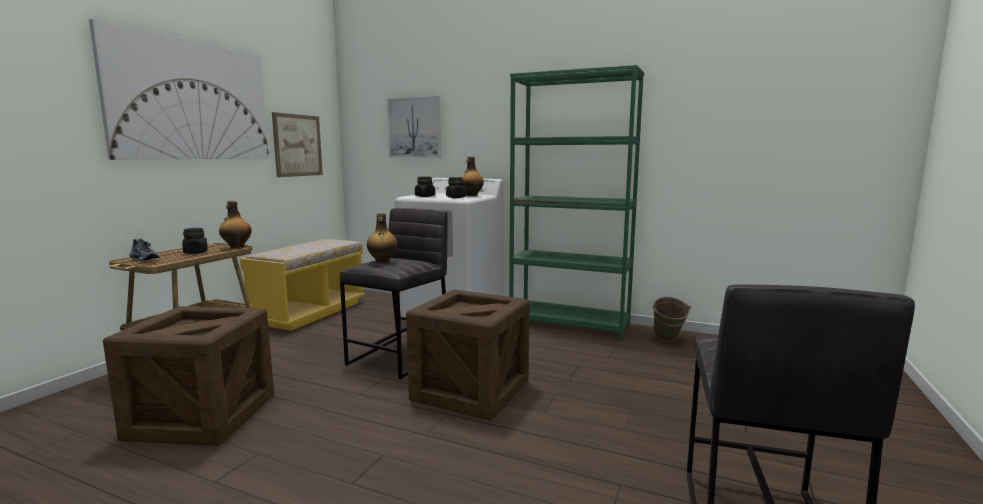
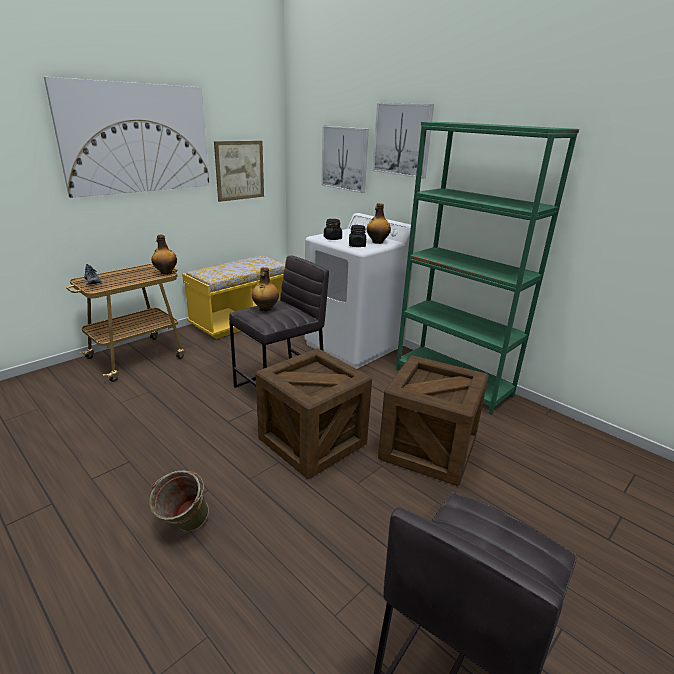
camera: 20 degrees right, 15 degrees up
crate [103,306,274,446] -> crate moved to [378,355,489,486]
black jar [182,228,208,254] -> none
green bucket [652,297,691,342] -> green bucket moved to [150,470,209,531]
none -> picture [373,103,434,179]

